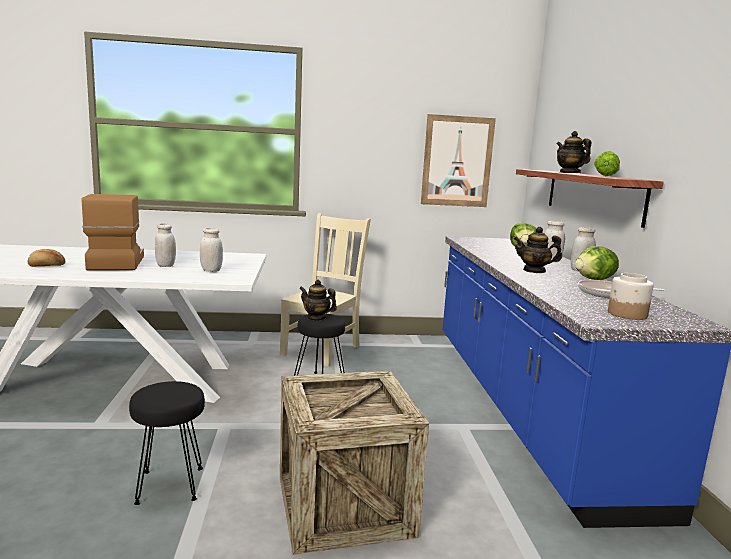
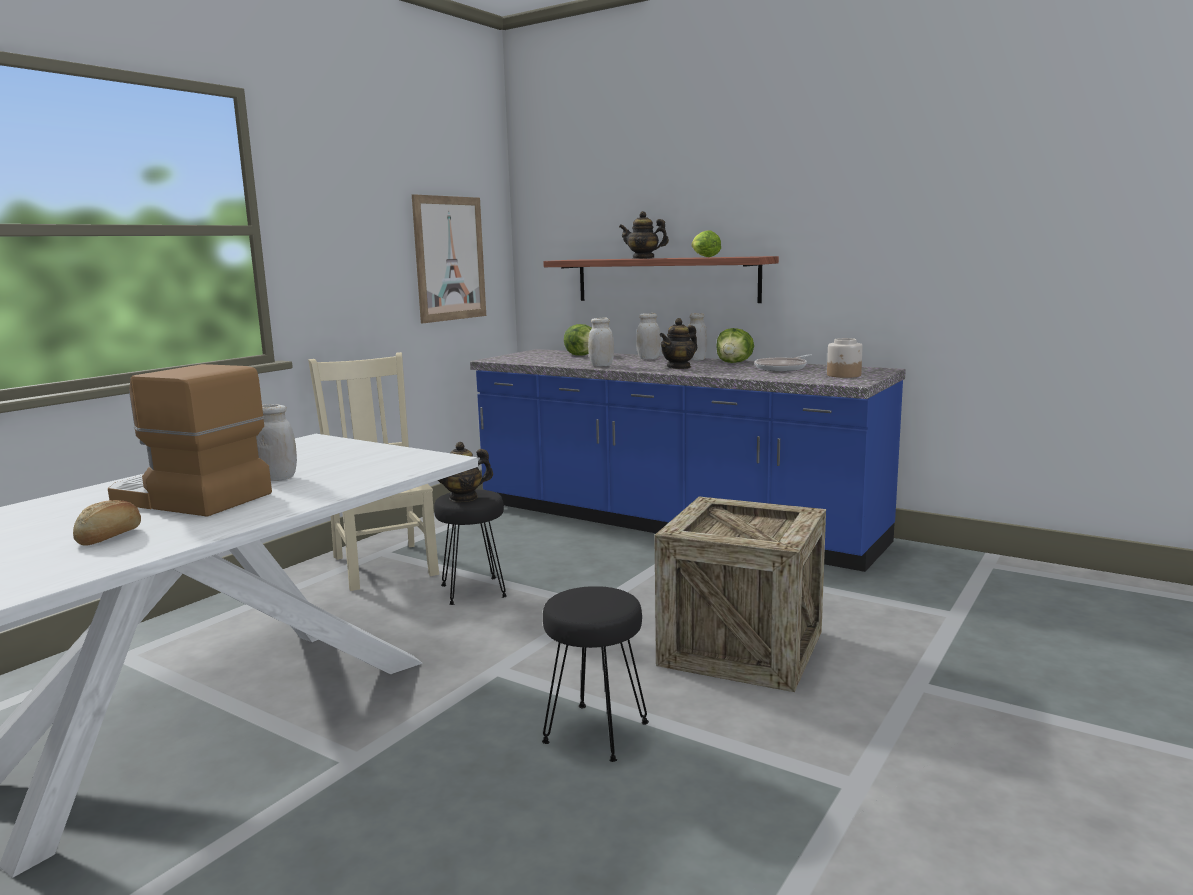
camera: 50 degrees left, 0 degrees up
white jar [200,228,223,272] -> white jar moved to [588,318,614,367]

